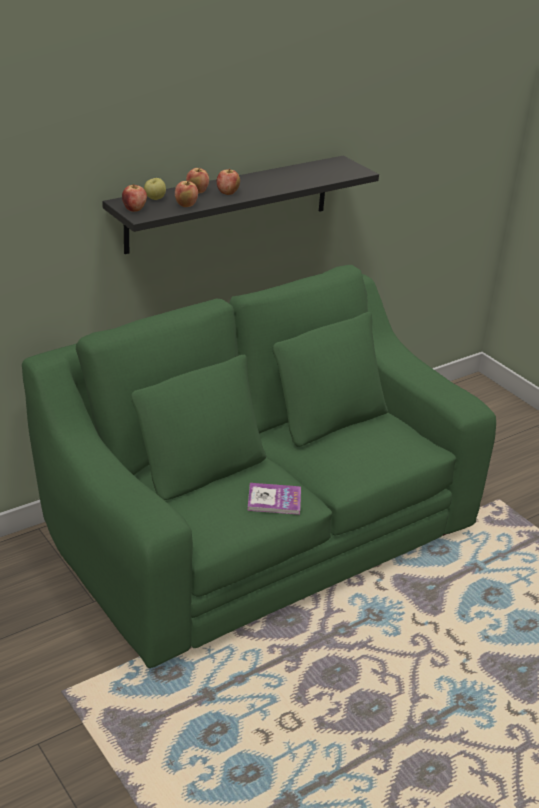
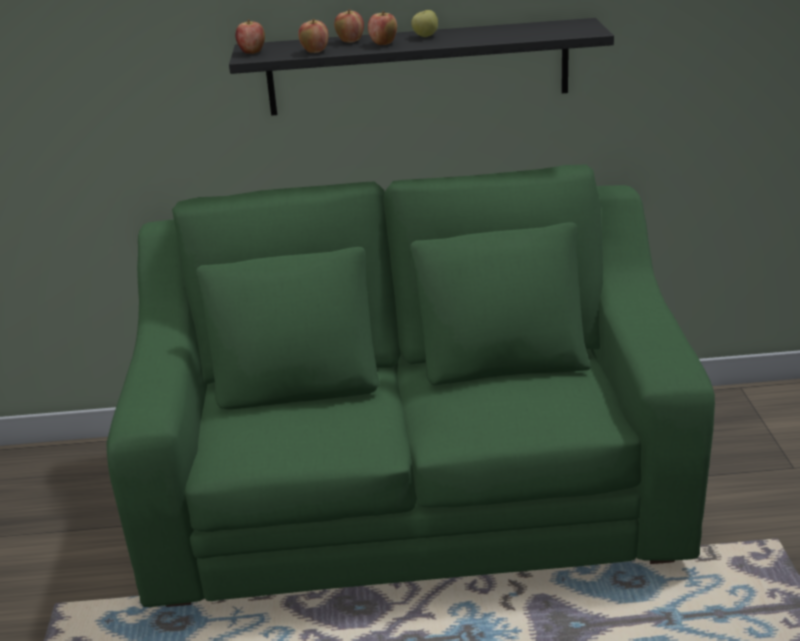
camera: 35 degrees right, 5 degrees down
apple [144,178,166,200] -> apple moved to [411,10,438,37]
book [247,483,301,515] -> none

